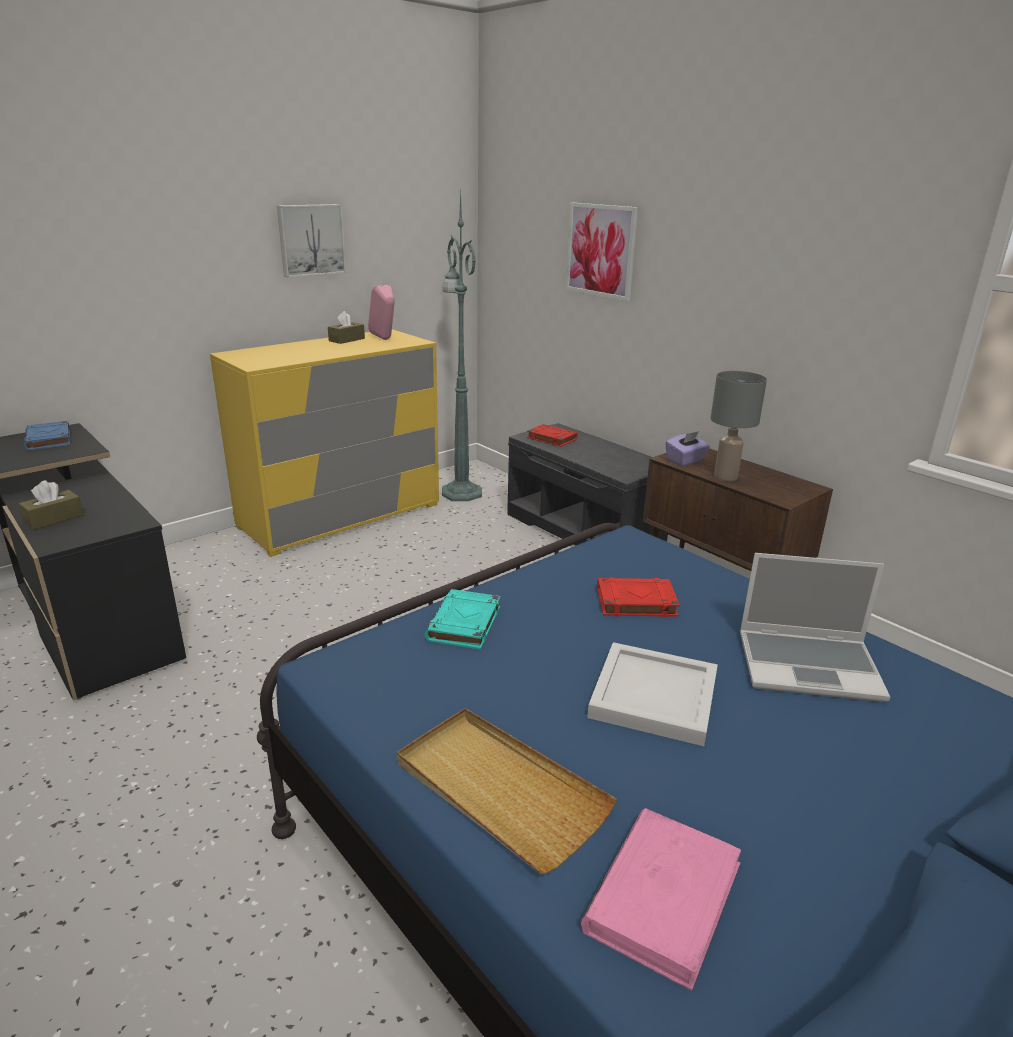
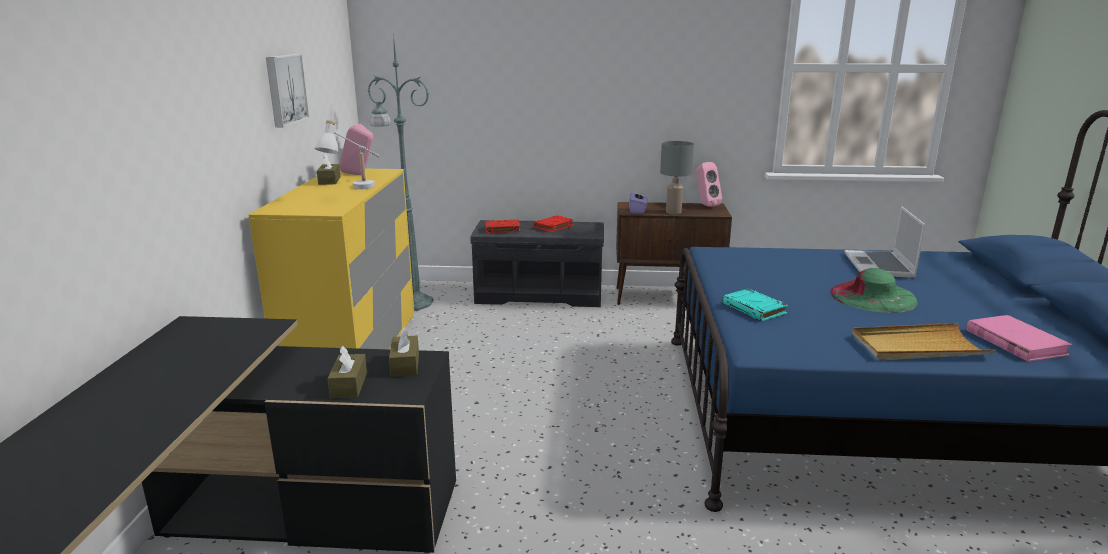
camera: 45 degrees left, 5 degrees down
blue book [24,421,71,450] -> none
picture [566,203,638,301] -> none
white tray [587,642,718,746] -> green hat [830,268,918,313]
red book [597,577,680,617] -> red book moved to [533,215,574,232]
laptop [740,553,890,702] -> laptop turned 135 degrees clockwise [844,206,926,278]
none -> white table lamp [315,120,380,189]
none -> brown tissue box [389,327,419,377]
none -> pink speaker [696,162,722,207]

